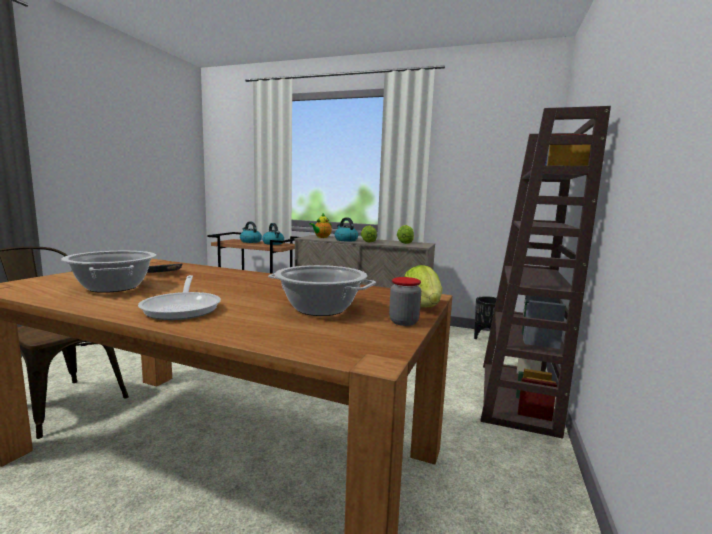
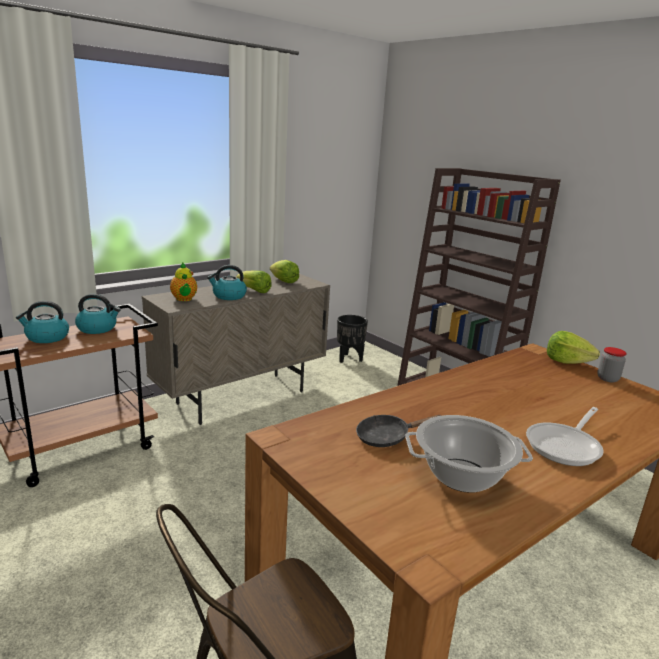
camera: 60 degrees left, 10 degrees up
frying pan [138,275,221,320] -> frying pan turned 120 degrees clockwise [526,407,603,466]
cooking pot [268,265,376,316] -> none

